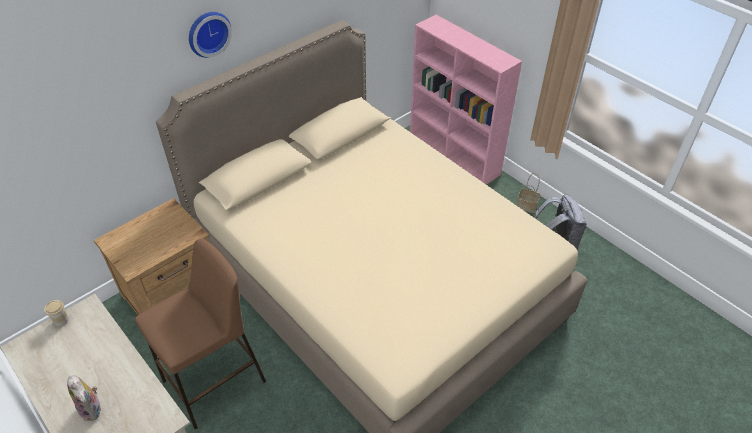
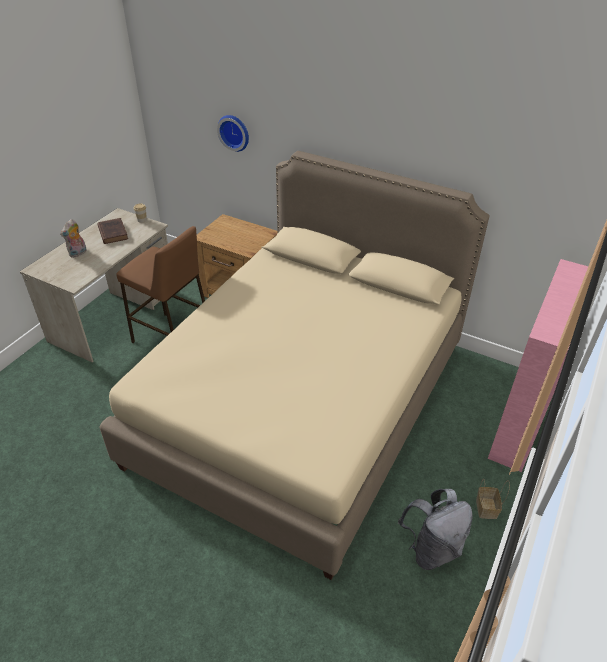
camera: 70 degrees right, 5 degrees down
wall clock [189,12,232,58] -> wall clock moved to [217,115,249,152]
none -> brown book [97,218,128,244]

